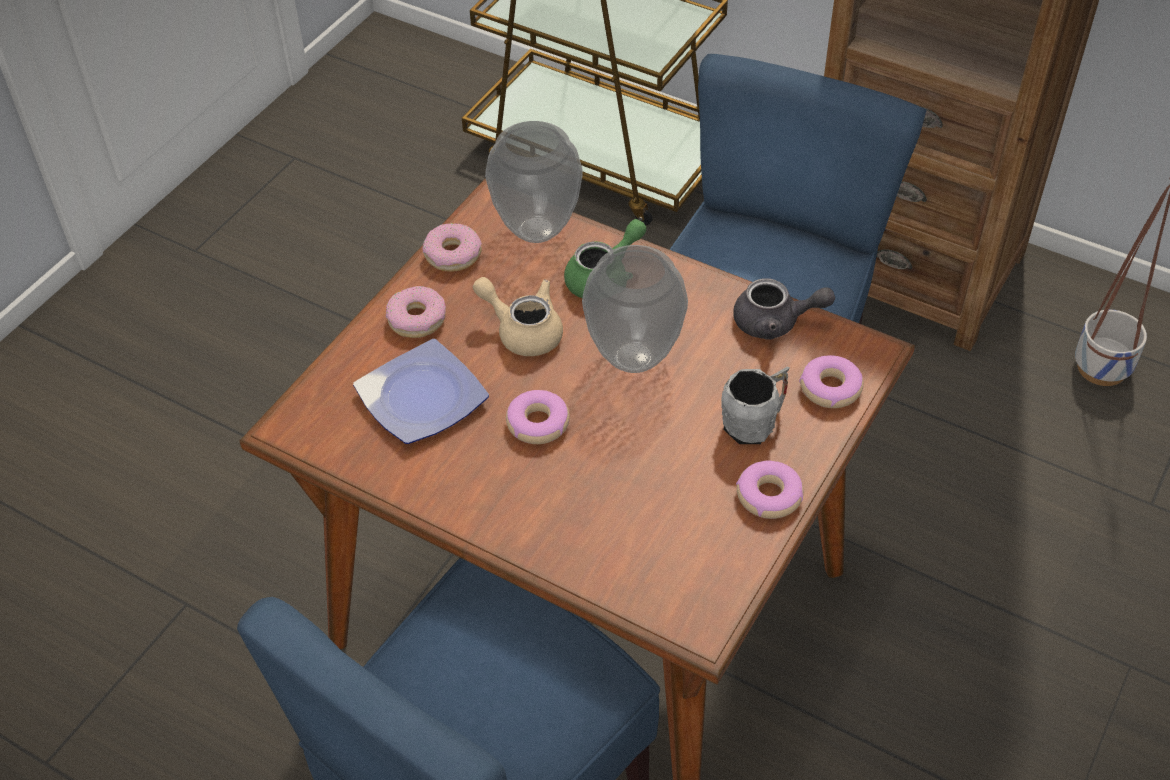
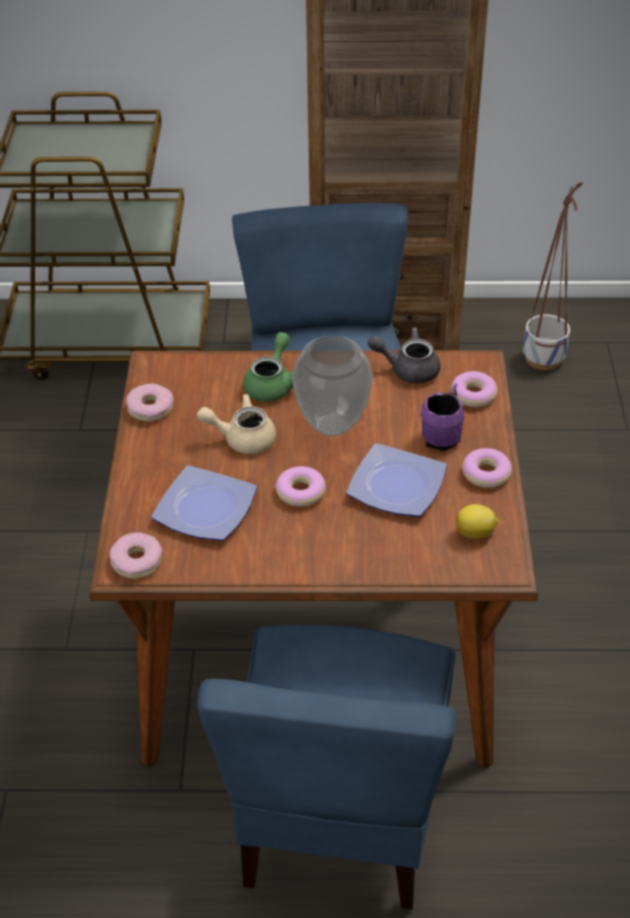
camera: 30 degrees left, 5 degrees down
donut [386,286,446,338] -> donut moved to [110,532,163,579]
vase [485,121,583,243] -> none
grey mug [721,367,790,444] -> purple mug [420,384,464,451]
grey teapot [733,278,835,340] -> grey teapot turned 150 degrees counterclockwise [368,327,441,383]
none -> plate [346,443,447,517]
none -> lemon [456,504,499,539]

